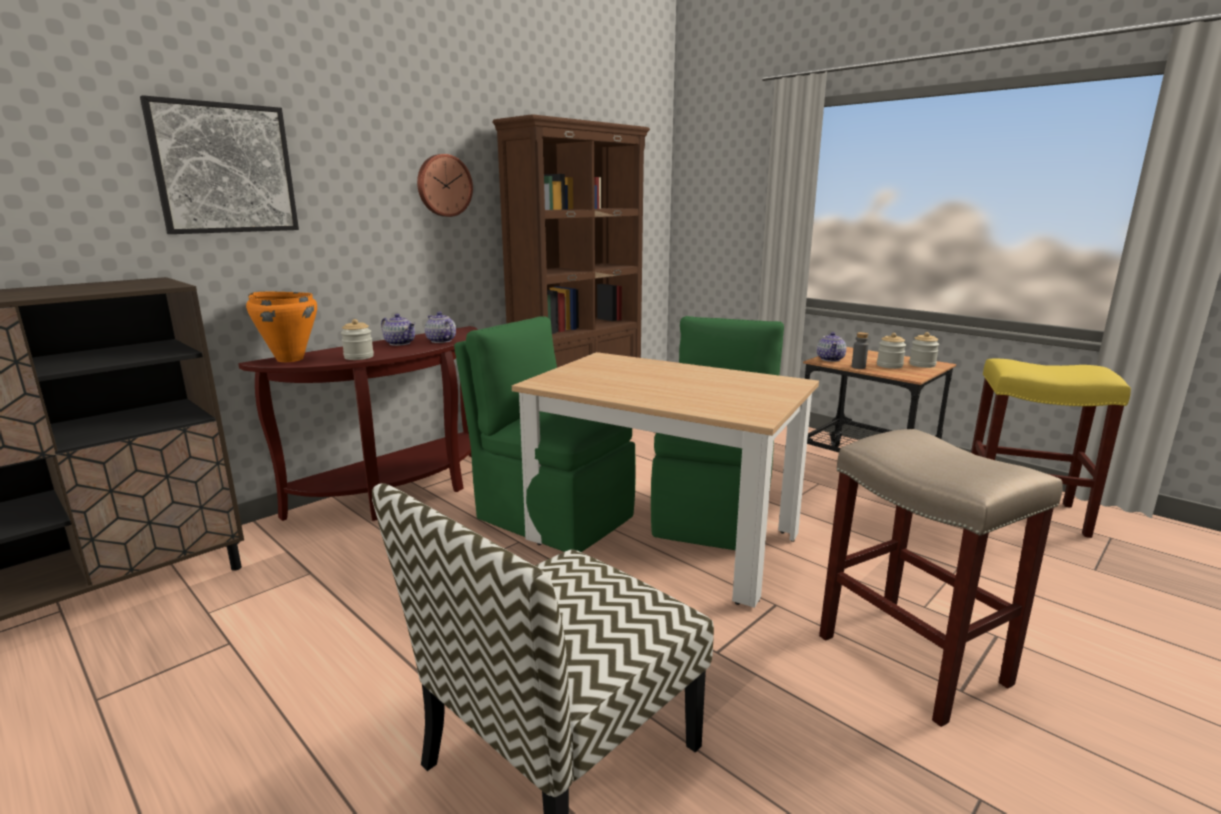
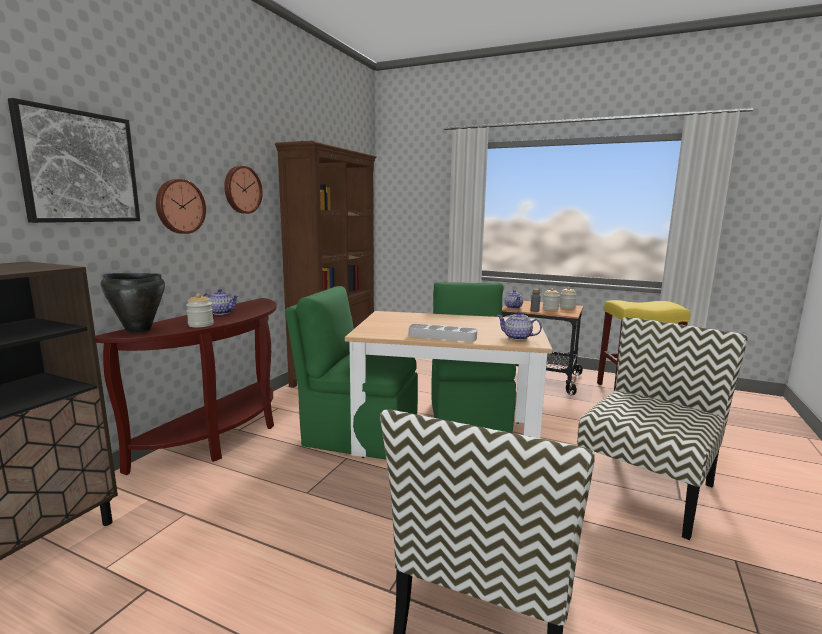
camera: 20 degrees left, 5 degrees down
orange cooking pot [246,292,317,362] -> black cooking pot [100,273,165,333]
teapot [425,312,456,343] -> teapot moved to [497,311,542,340]
beige stool [819,429,1063,727] -> chair [577,317,748,540]
none -> wall clock [156,179,206,234]
none -> grey tray [409,324,477,342]

